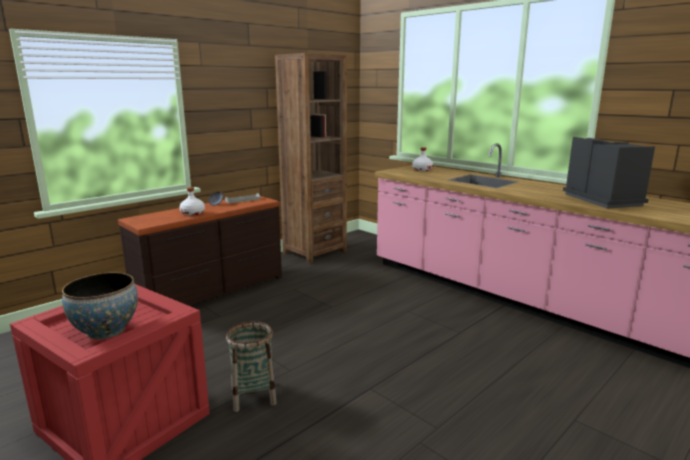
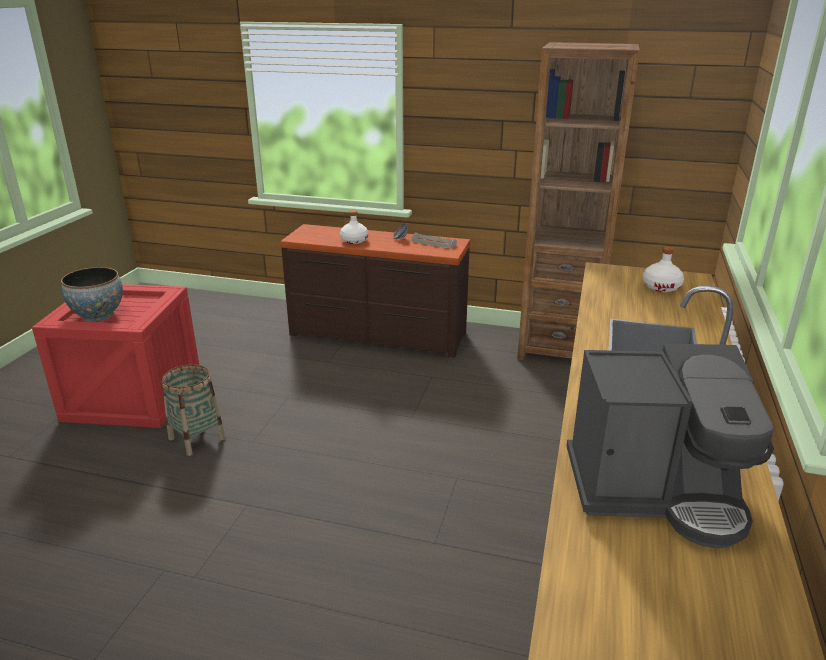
camera: 60 degrees right, 10 degrees up
coffee machine [563,137,655,209] -> coffee machine turned 45 degrees clockwise [567,344,774,549]

